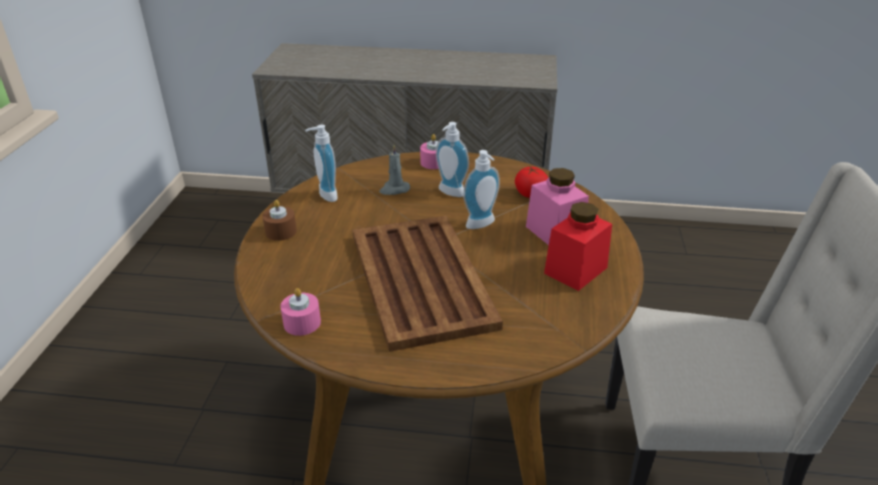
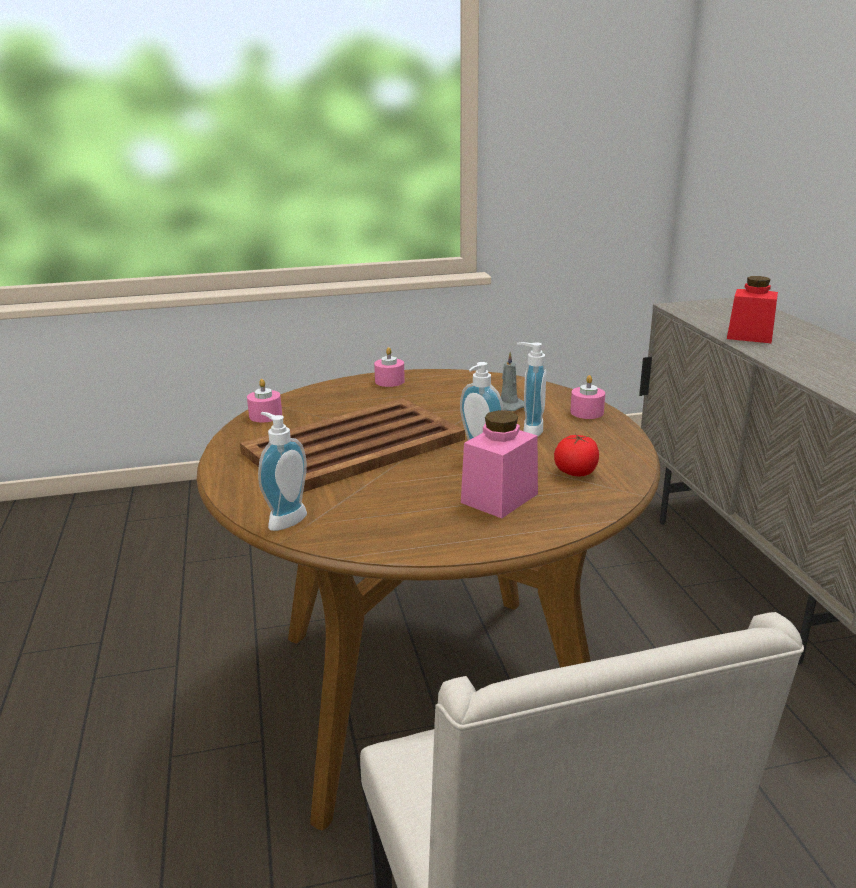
camera: 70 degrees right, 10 degrees down
brown candle [263,200,297,241] -> pink candle [374,347,405,387]
soap dispenser [305,125,338,202] -> soap dispenser moved to [258,412,307,531]
red jar [544,202,612,291] -> red jar moved to [727,276,778,343]

